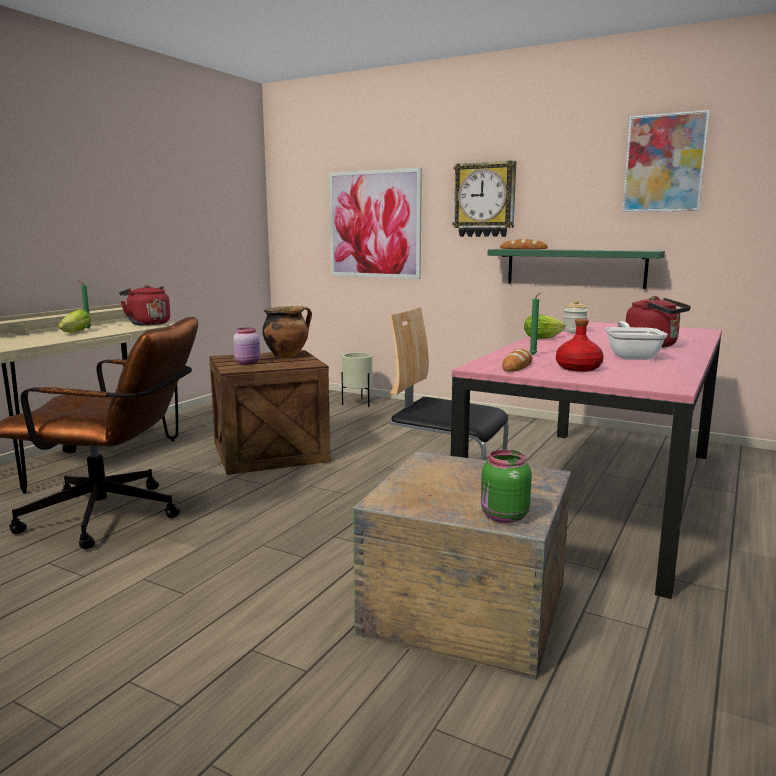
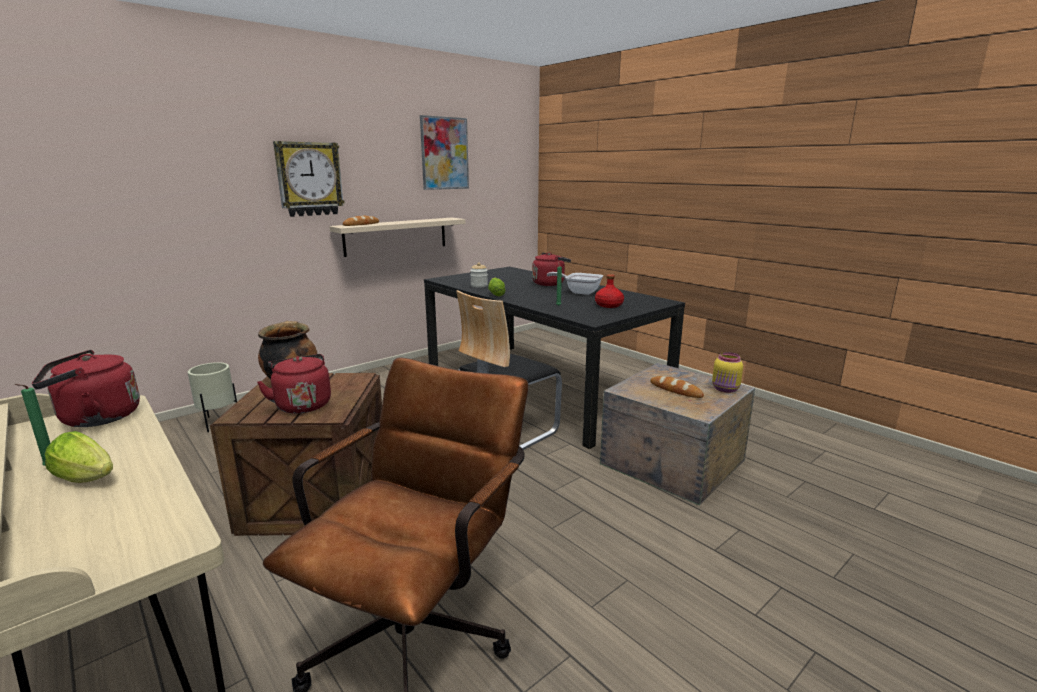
camera: 70 degrees left, 5 degrees up
pink jar [233,328,260,365] -> red kettle [257,354,331,414]
picture [329,168,422,279] -> none
pink dining table [451,321,722,599] -> black dining table [424,267,685,449]
green jar [481,450,532,523] -> yellow jar [712,352,743,393]
green shelf [488,249,665,289] -> beige shelf [329,218,466,257]
bread [502,349,532,372] -> bread moved to [650,376,704,398]

